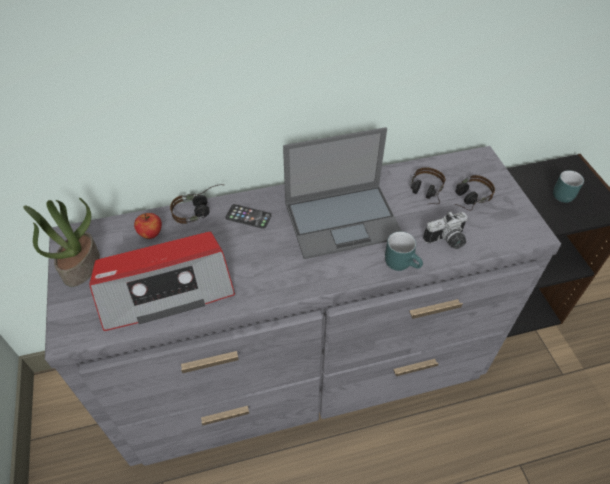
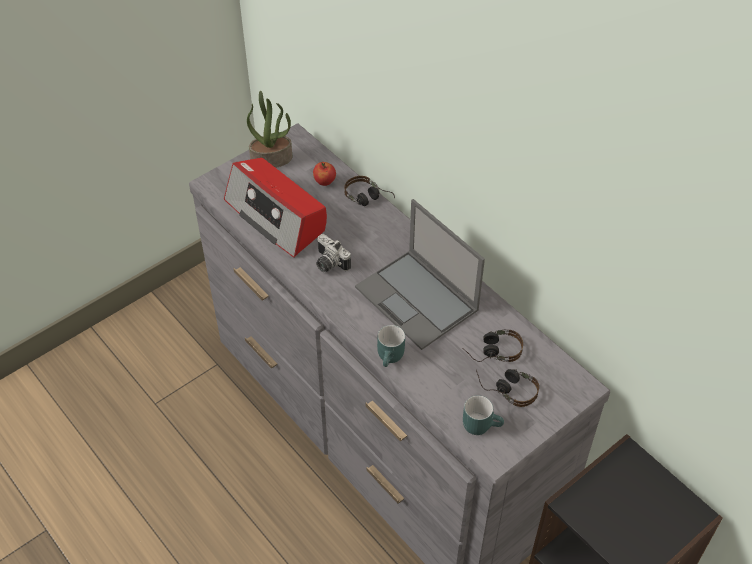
camera: 65 degrees right, 0 degrees up
phone [225,204,272,229] -> none
camera [423,211,468,249] -> camera moved to [316,234,351,272]
turquoise mug [553,170,584,203] -> turquoise mug moved to [463,395,504,435]

